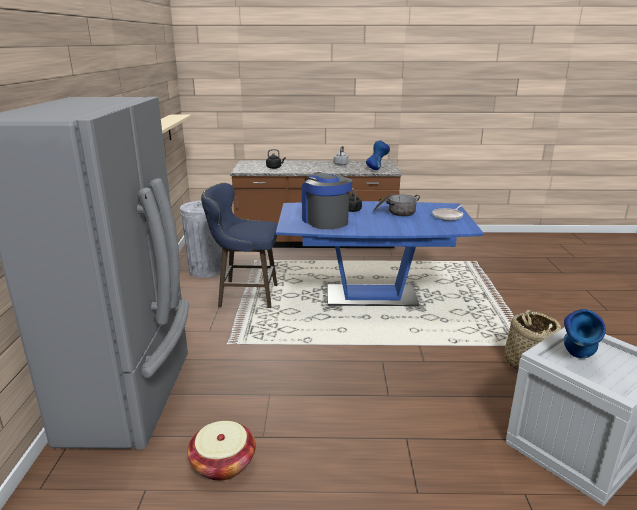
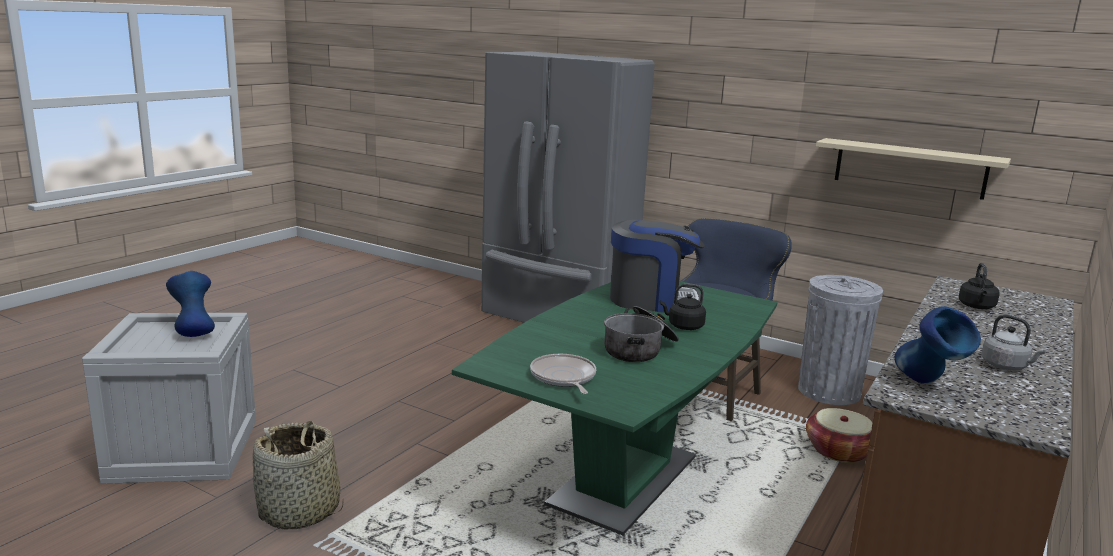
camera: 120 degrees right, 5 degrees down
basket [187,421,256,481] -> basket moved to [806,408,872,463]
blue dining table [276,201,484,306] -> green dining table [452,281,778,535]

